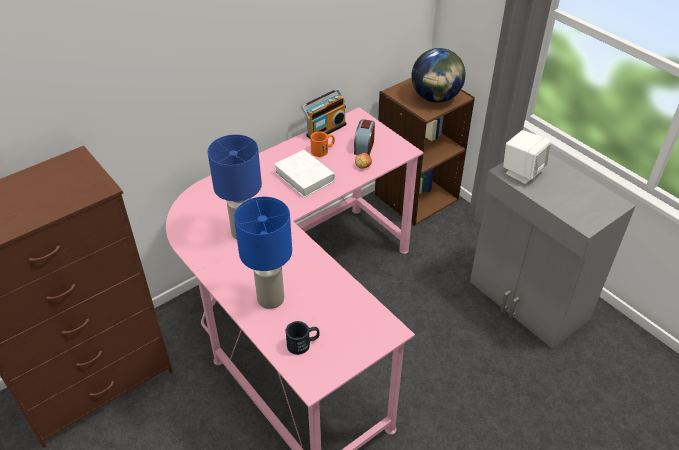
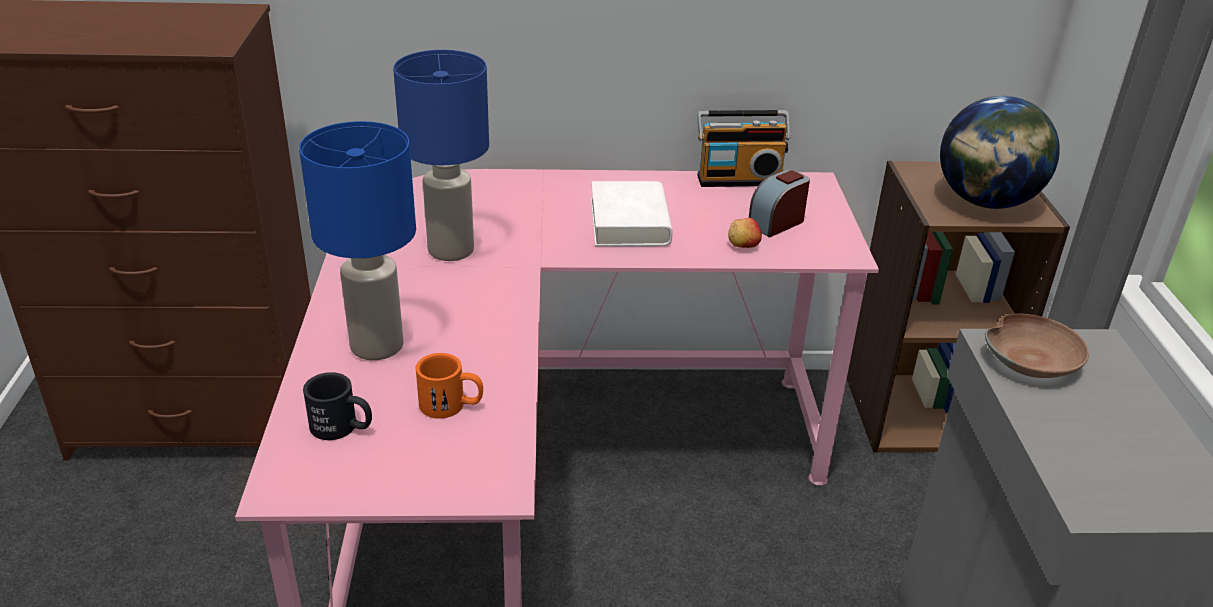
camera: 35 degrees right, 10 degrees down
orange mug [310,131,335,157] -> orange mug moved to [416,353,483,419]
white speaker [503,130,551,184] -> brown bowl [985,314,1089,378]

